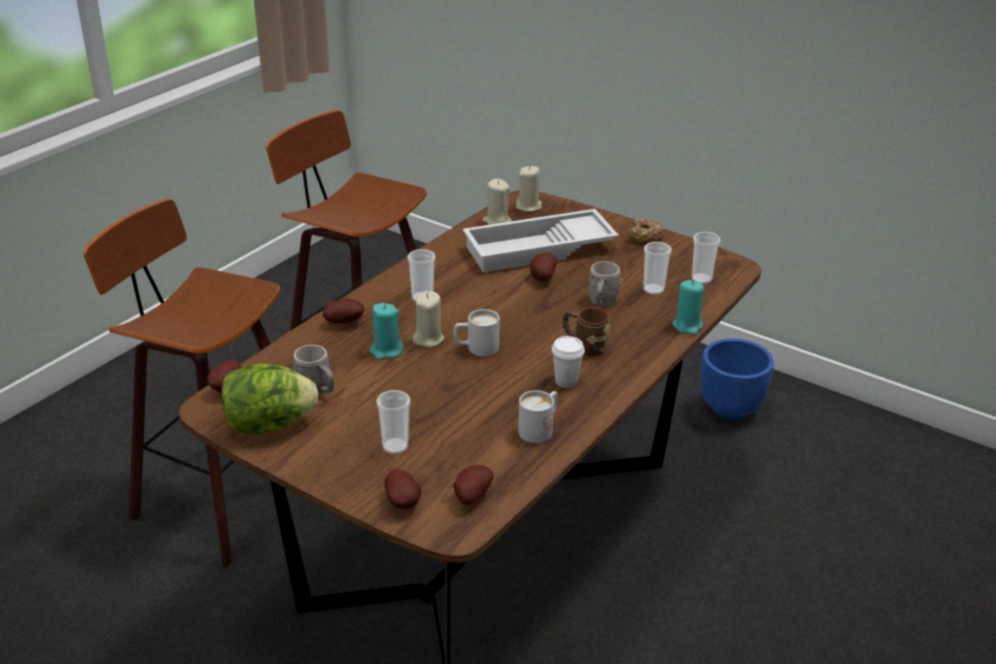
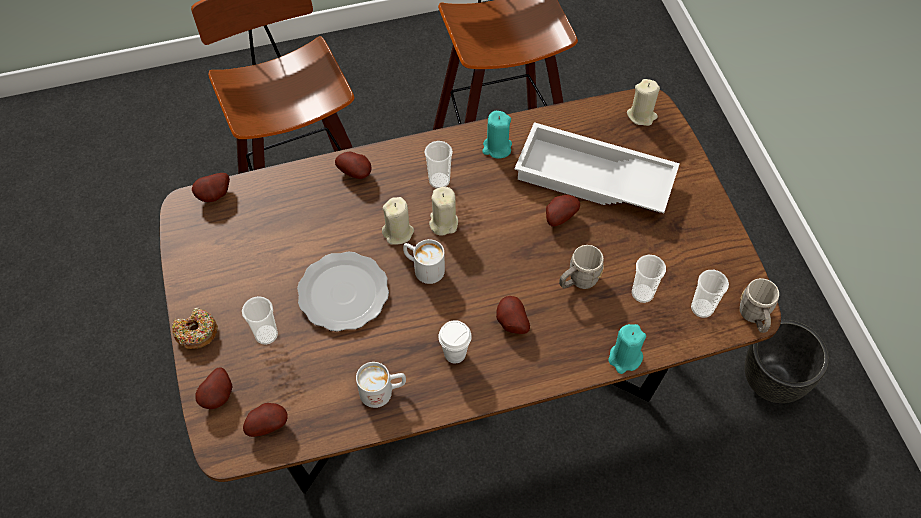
camera: 40 degrees right, 25 degrees up
lettuce [222,364,319,434] -> none
grey mug [293,345,334,395] -> grey mug moved to [740,278,779,333]
turquoise candle [370,303,404,360] -> turquoise candle moved to [482,111,512,158]
beige candle [482,179,512,225] -> beige candle moved to [429,187,458,236]
brown mug [563,308,610,356] -> potato [496,296,530,334]
donut [628,218,664,244] -> donut moved to [172,308,218,349]
blue planter [701,338,774,420] -> black planter [744,320,829,403]
none -> plate [297,251,389,332]

